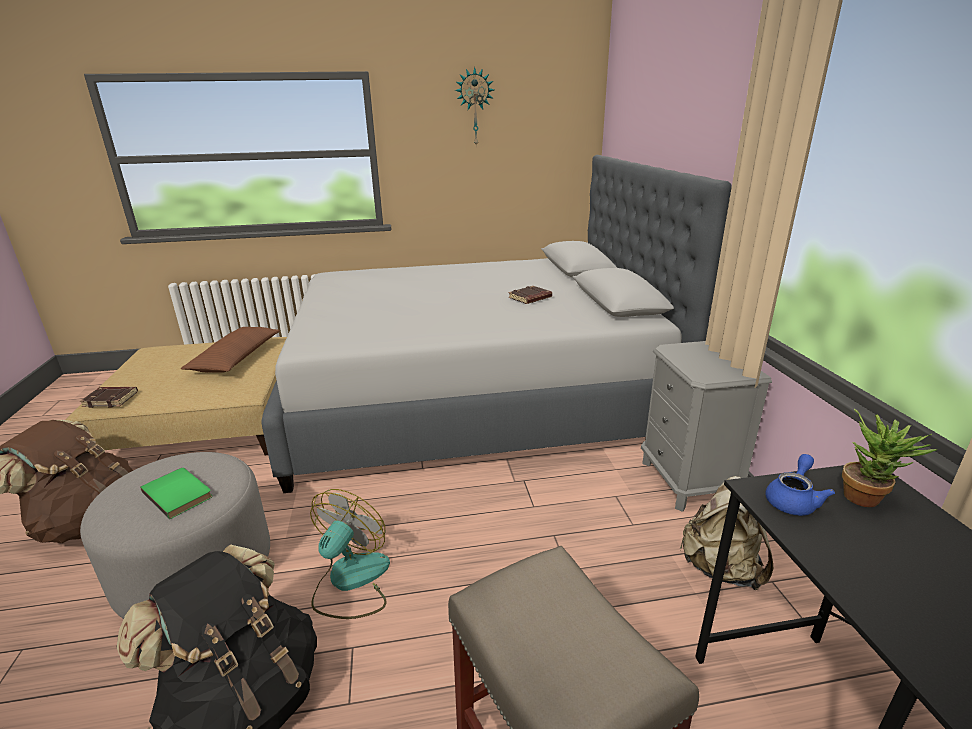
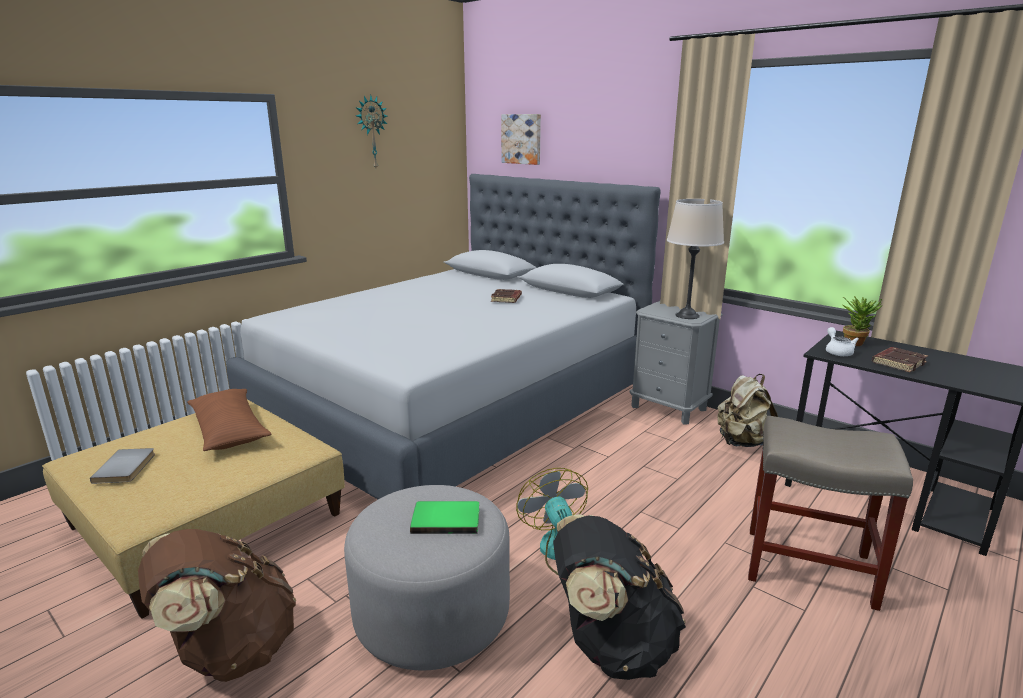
camera: 40 degrees left, 5 degrees down
brown book [80,387,138,408] -> brown book moved to [872,347,928,372]
blue teapot [765,454,835,516] -> white teapot [826,327,859,356]
none -> grey book [90,448,155,484]
none -> picture [501,114,541,165]
none -> beige table lamp [667,199,724,319]

